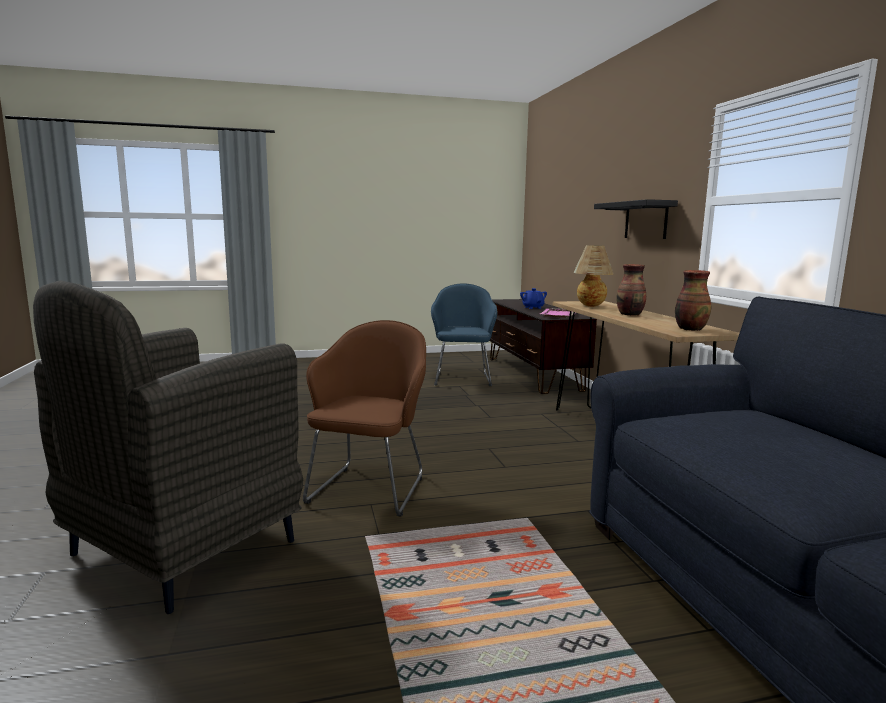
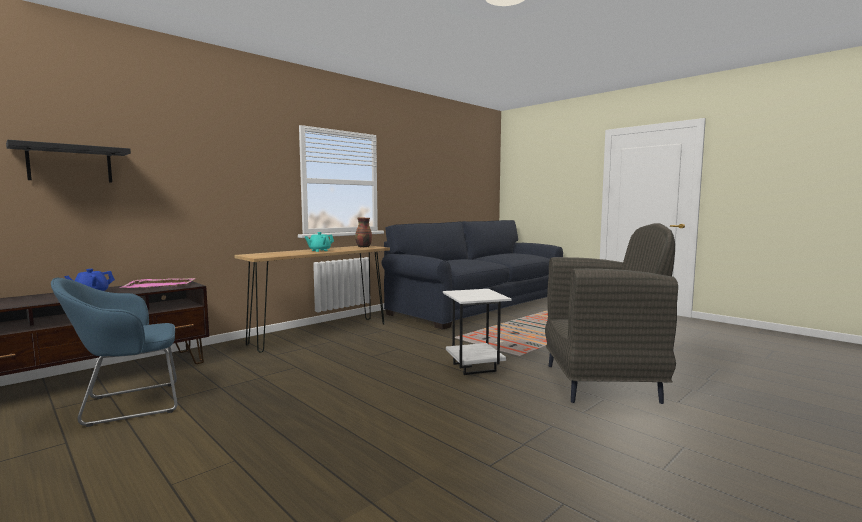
camera: 120 degrees left, 5 degrees down
brown armchair [303,320,426,517] -> white side table [443,289,512,375]
table lamp [573,245,614,307] -> none
black shelf [594,199,678,239] -> black shelf moved to [6,140,131,183]
vase [616,264,646,315] -> turquoise teapot [305,232,334,252]

